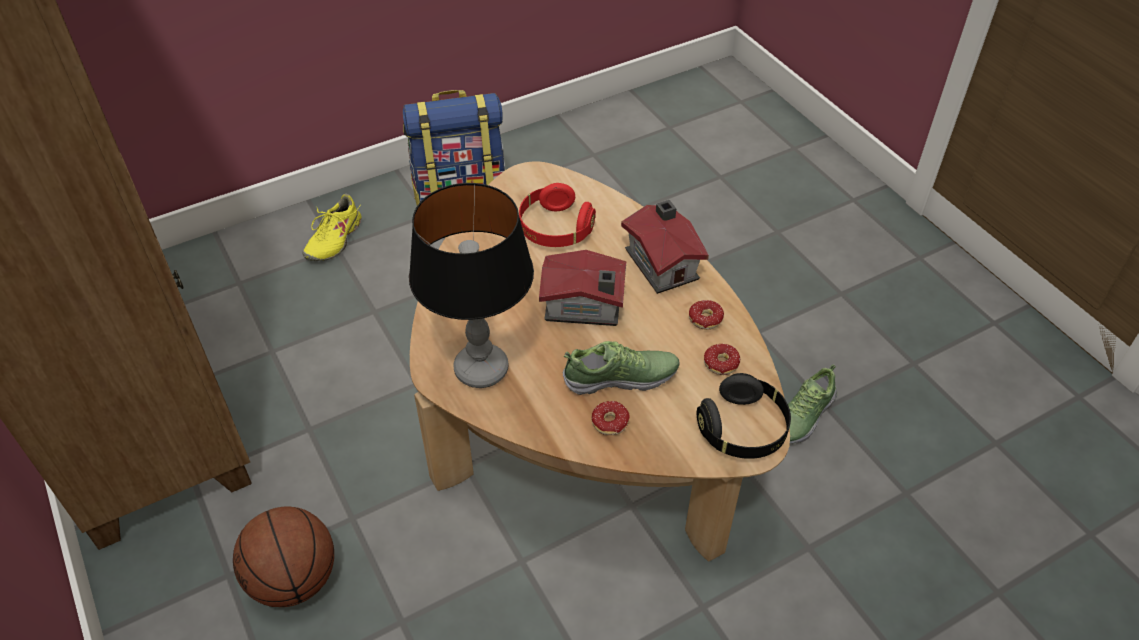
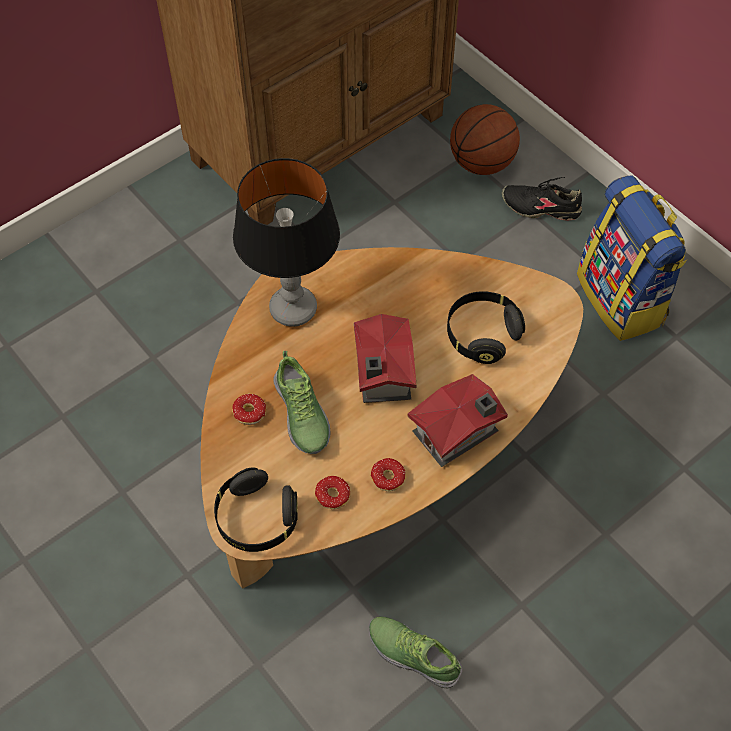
camera: 80 degrees right, 10 degrees up
basketball [233,506,334,607] -> basketball moved to [450,104,520,175]
yellow shoe [302,194,362,261] -> black shoe [502,177,582,220]
red headphones [519,183,596,247] -> black headphones [447,291,525,364]

